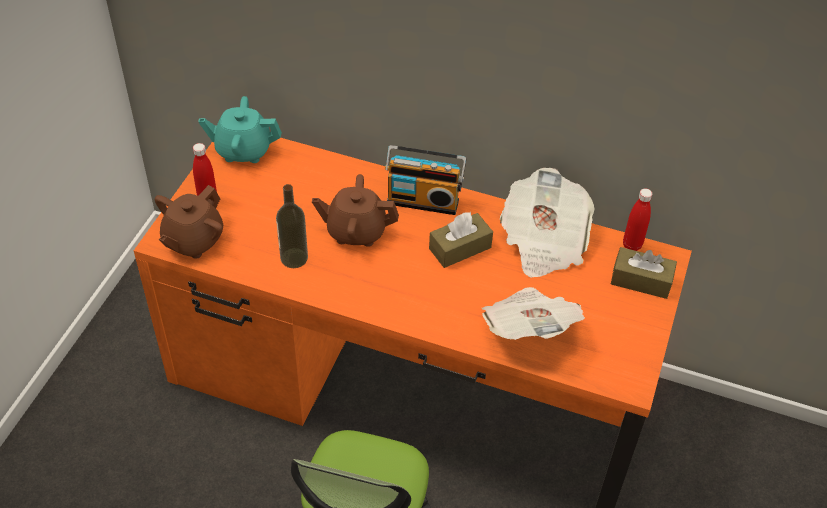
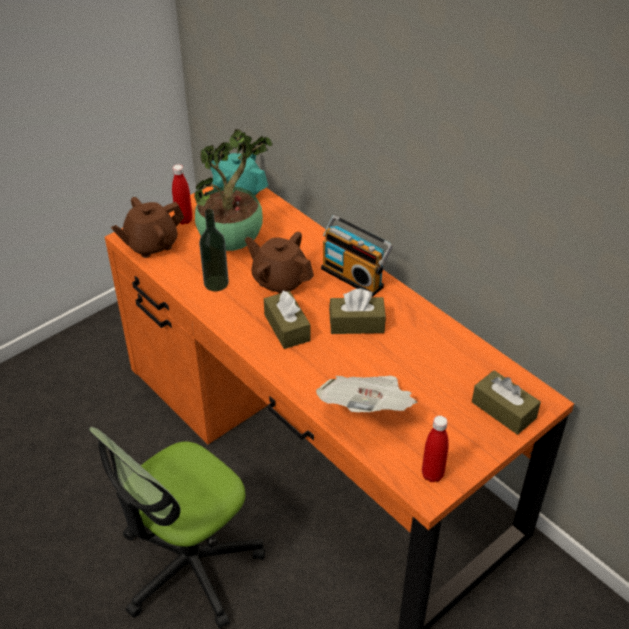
camera: 30 degrees right, 5 degrees down
newspaper [500,168,595,278] -> none
red bottle [623,189,652,251] -> red bottle moved to [422,416,449,482]
none -> potted plant [194,129,272,251]
none -> brown tissue box [264,290,311,349]

